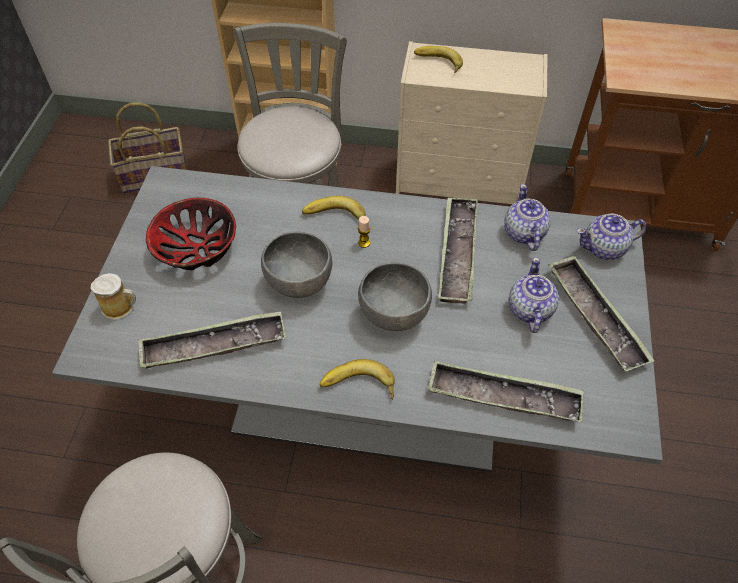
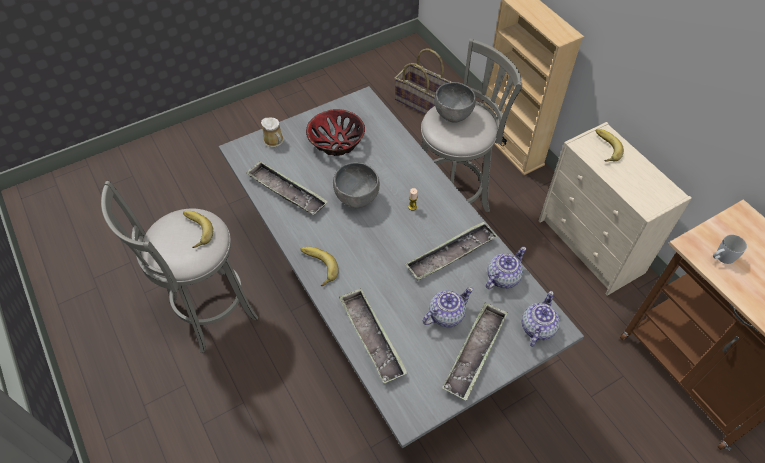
camera: 50 degrees right, 0 degrees up
banana [302,196,365,220] -> banana moved to [183,211,213,248]
grey bowl [358,262,432,331] -> grey bowl moved to [434,82,476,123]
teapot [576,214,647,260] -> teapot turned 75 degrees clockwise [522,291,560,347]
none -> white mug [713,235,747,264]

